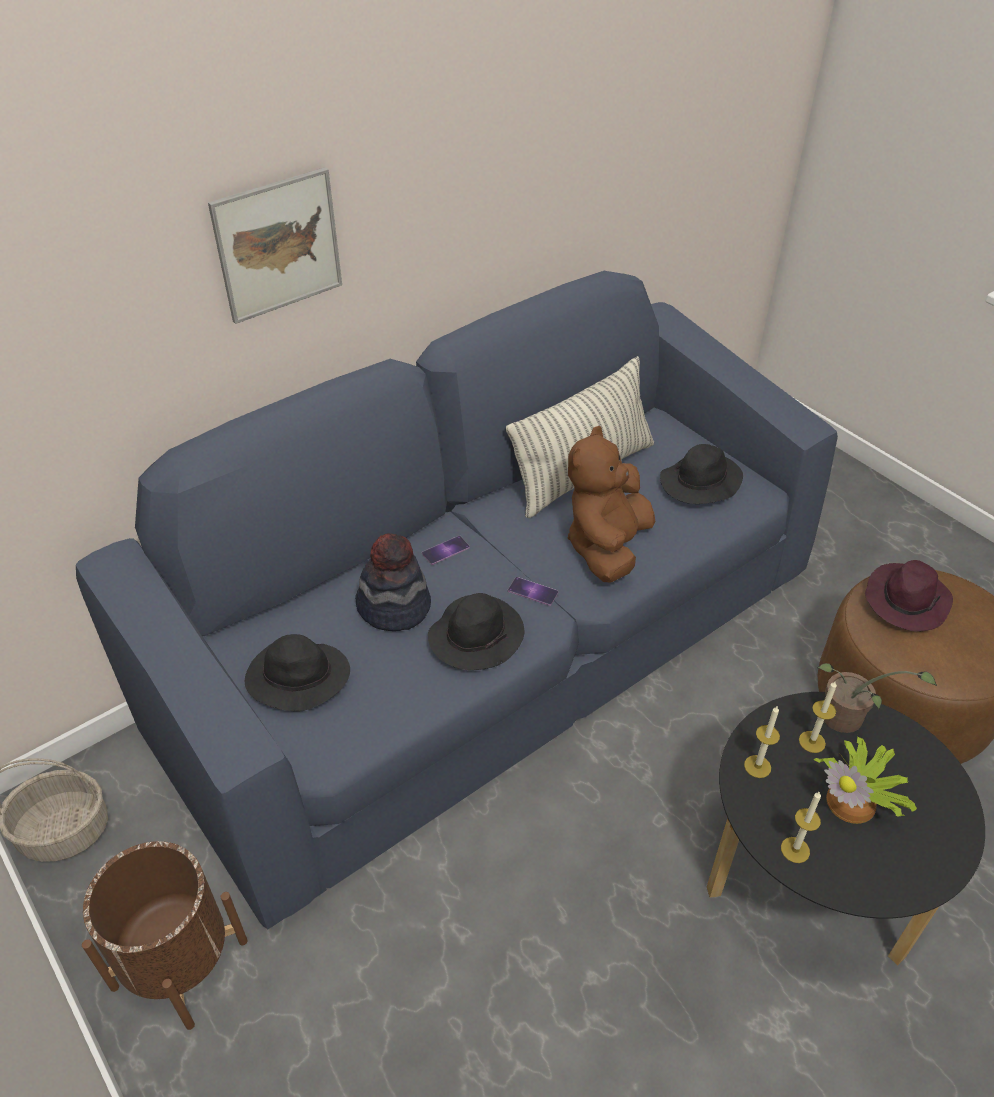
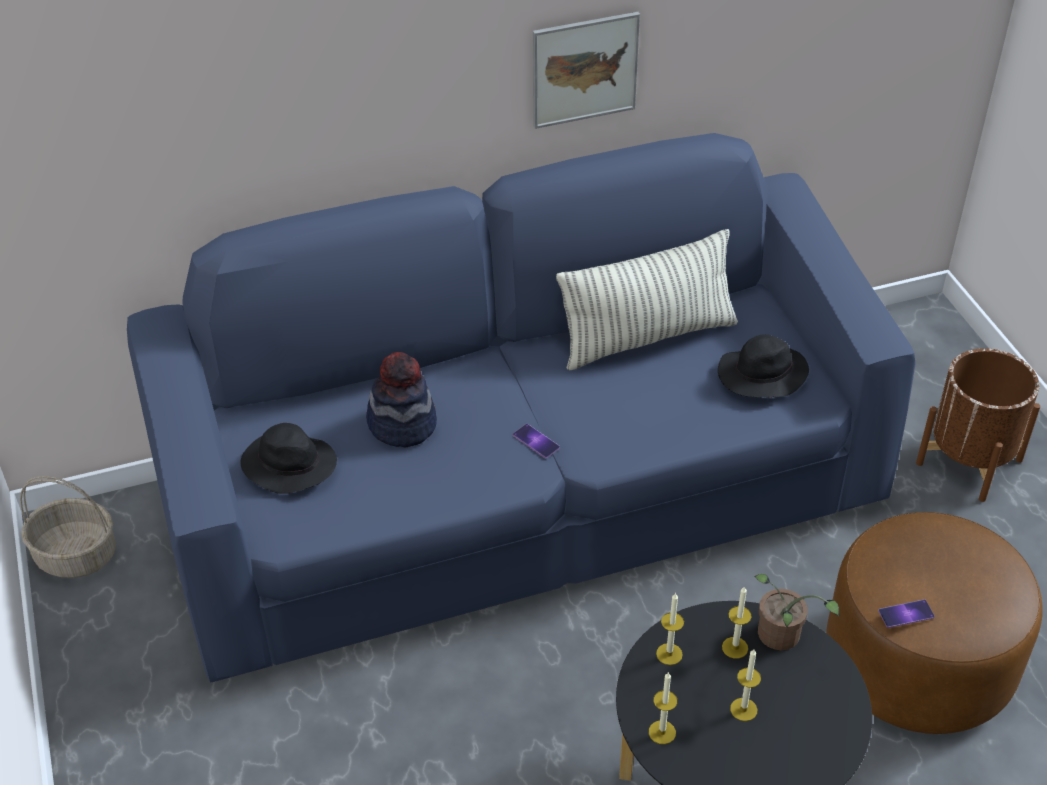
camera: 20 degrees right, 0 degrees up
brown planter [82,841,248,1030] -> brown planter moved to [916,348,1041,502]
picture [208,167,342,324] -> picture moved to [533,12,640,129]
phone [422,535,470,565] -> phone moved to [878,599,935,628]
black hat [428,593,525,670] -> none
brown plush toy [567,426,655,583] -> none
potted plant [814,735,917,824] -> candle [730,649,761,721]
purple hat [865,560,953,631] -> none

